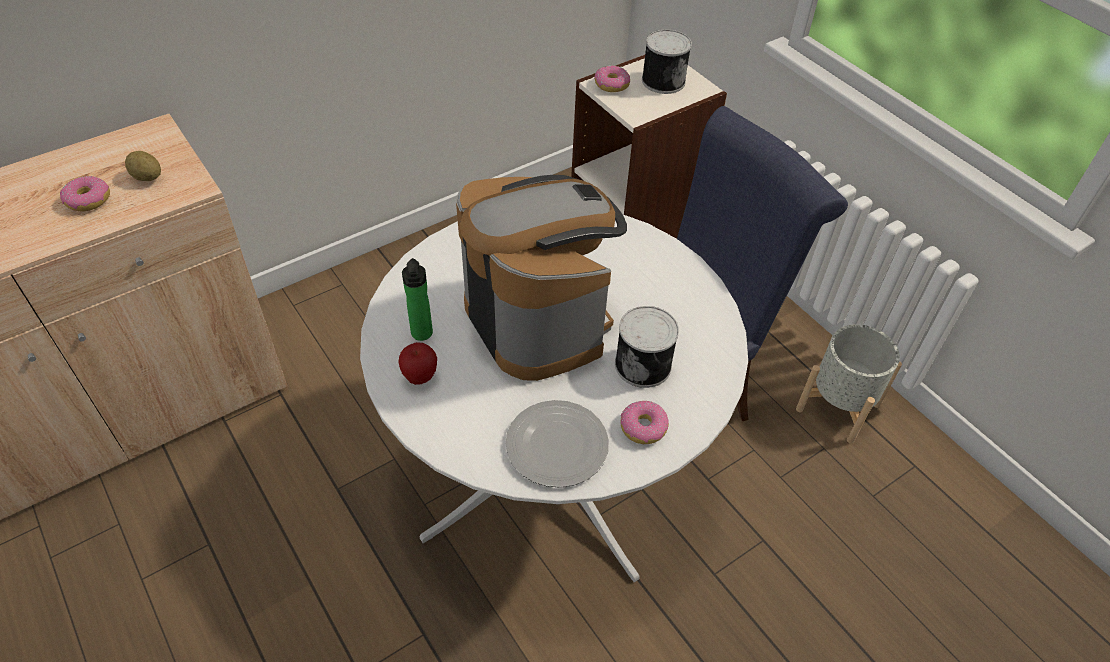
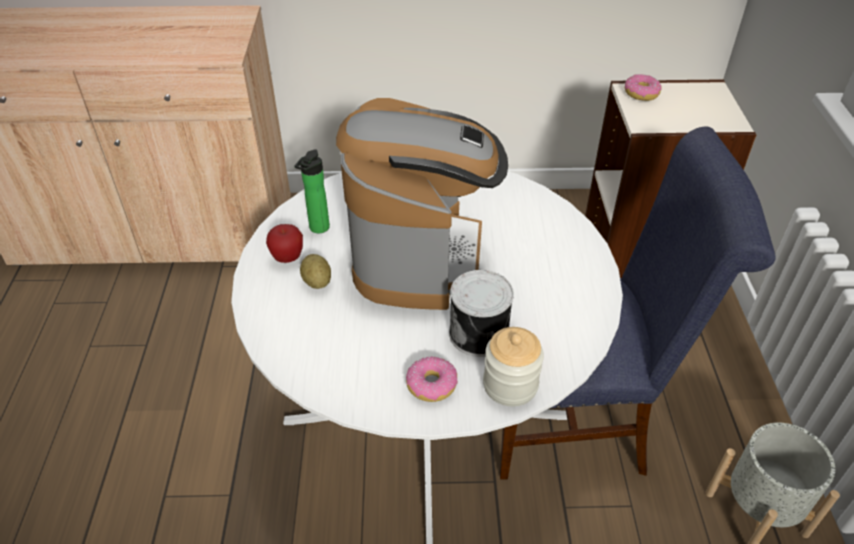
camera: 35 degrees right, 5 degrees down
donut [60,176,110,212] -> none
potato [125,151,161,181] -> potato moved to [300,254,331,289]
plate [506,400,609,488] -> none
can [642,30,692,94] -> none
none -> jar [483,327,544,406]

